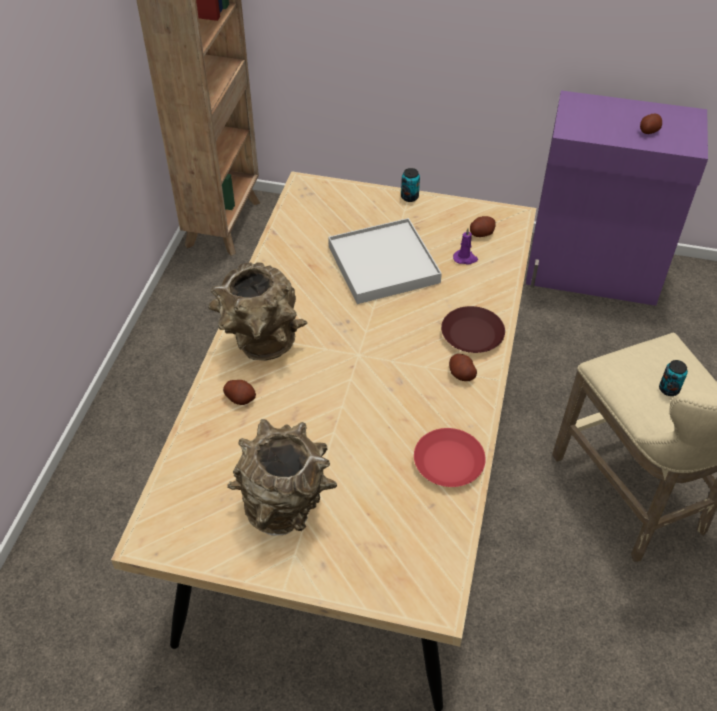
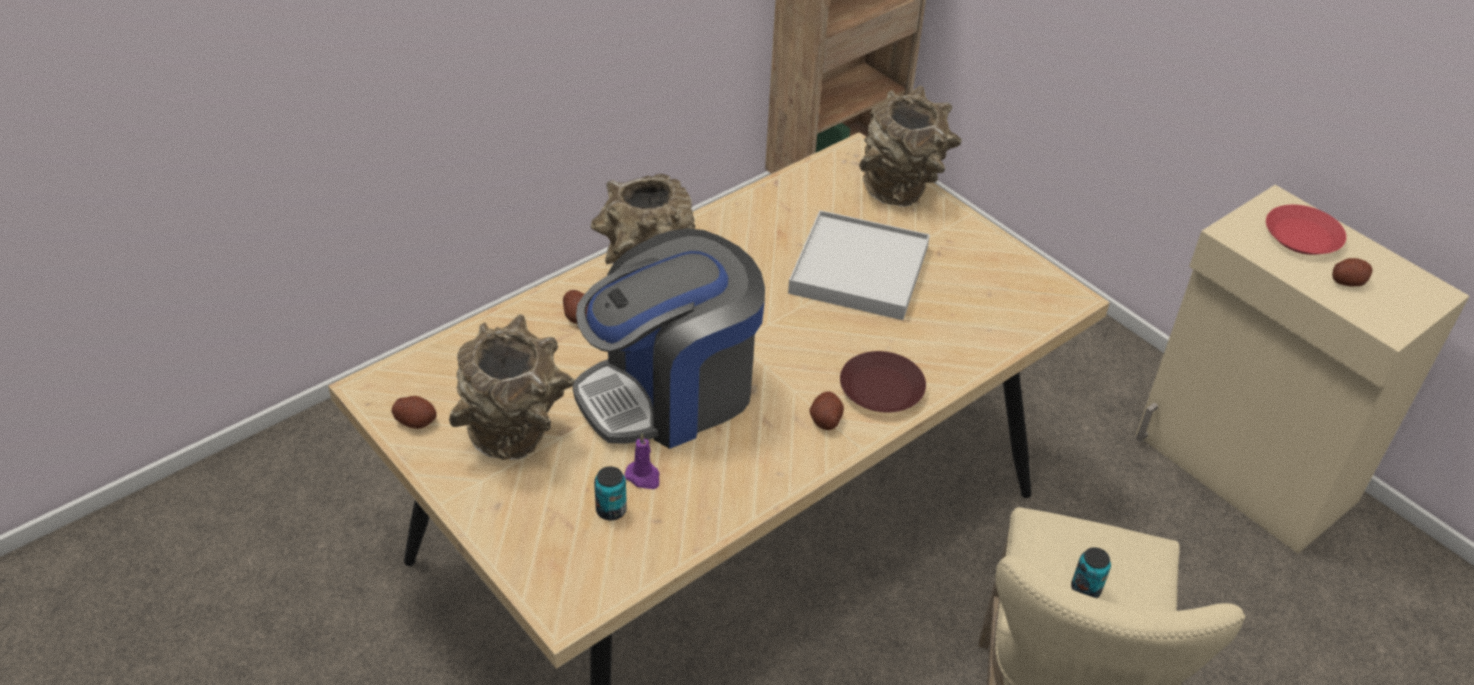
camera: 35 degrees right, 5 degrees down
can [401,168,420,202] -> can moved to [594,466,627,520]
red plate [414,428,486,487] -> red plate moved to [1266,205,1346,255]
purple candle [453,228,478,265] -> purple candle moved to [625,433,660,489]
potato [470,216,496,237] -> potato moved to [392,396,437,429]
purple cabinet [526,90,708,306] -> beige cabinet [1136,185,1470,554]
none -> coffee machine [573,228,765,449]
none -> brown vase [859,86,962,207]

